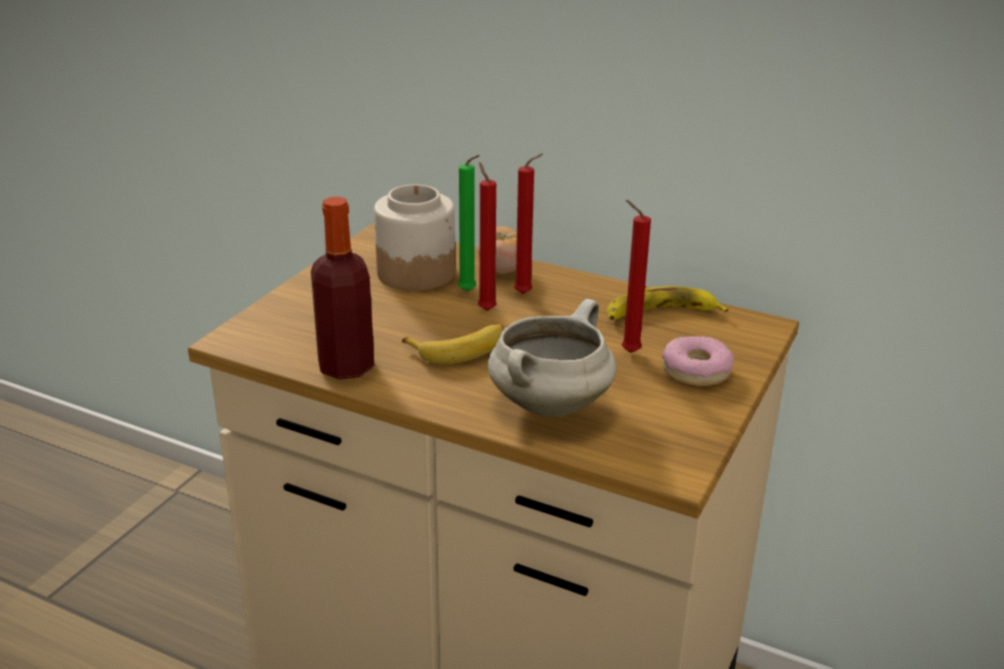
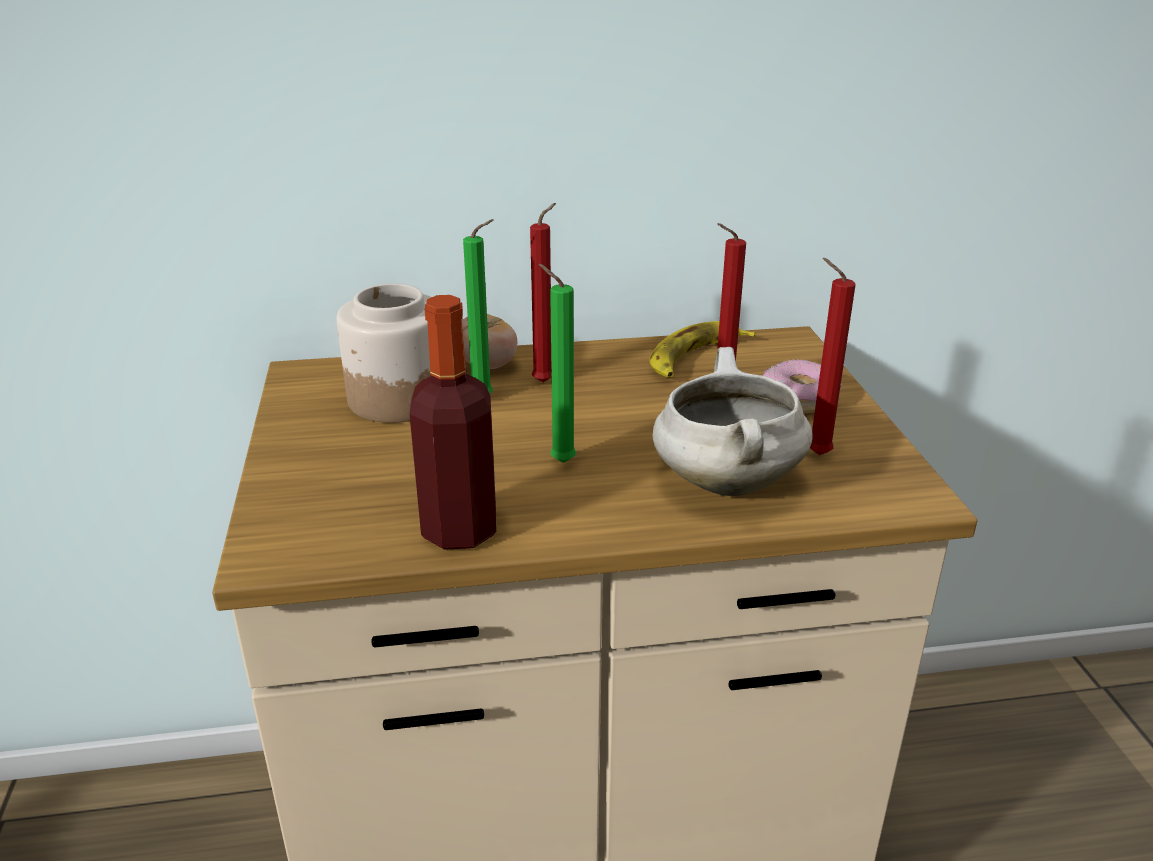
camera: 35 degrees left, 0 degrees up
banana [402,324,504,364] -> green candle [539,264,576,463]
red candle [478,162,497,311] -> red candle moved to [810,258,855,455]

